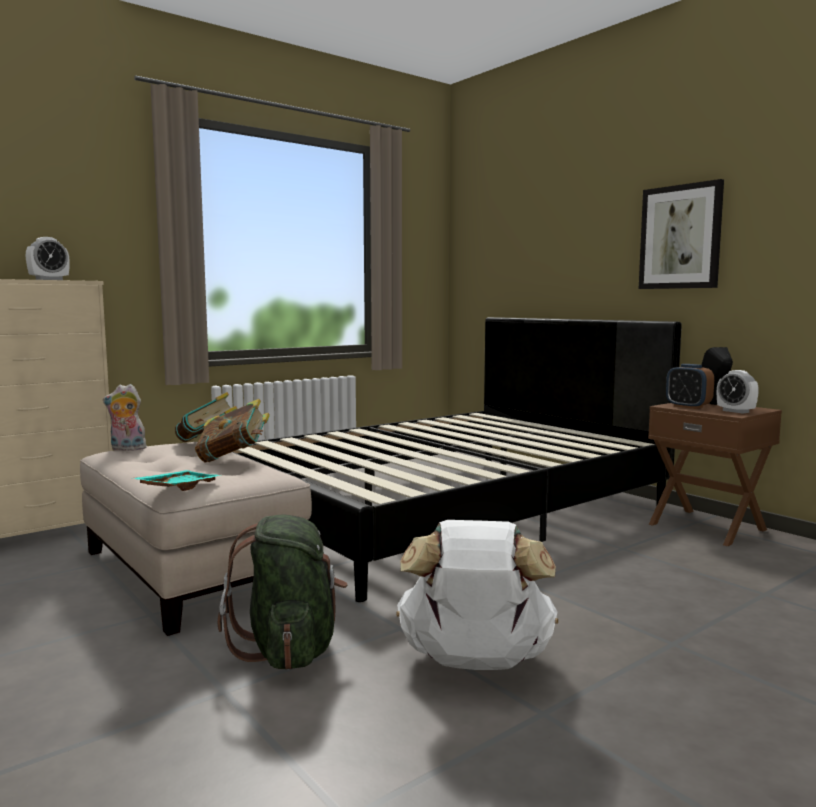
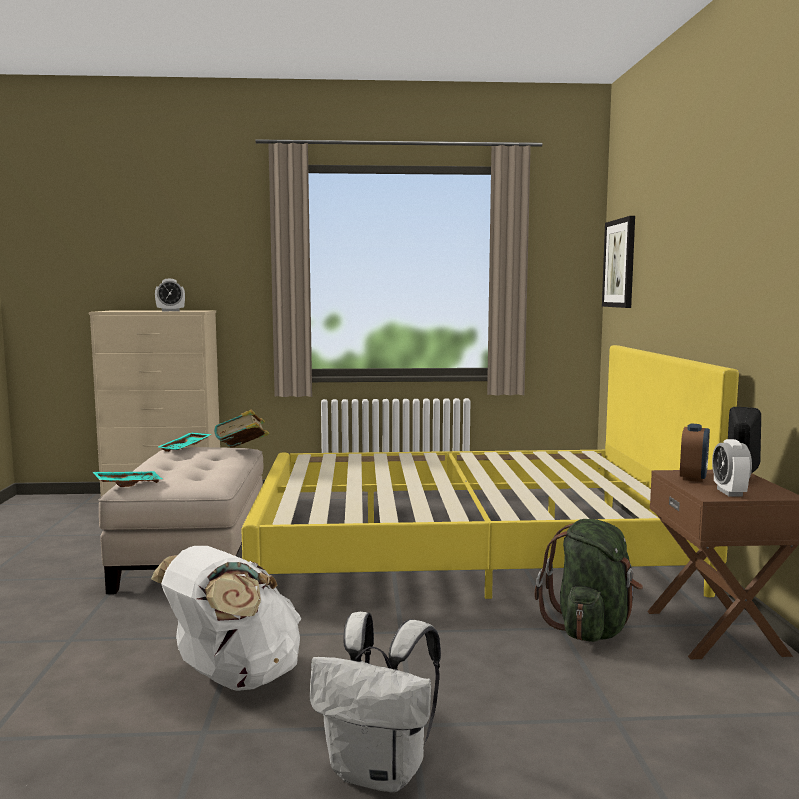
camera: 35 degrees right, 0 degrees up
plush toy [103,384,147,451] -> turquoise tray [158,432,212,452]
book [195,399,270,463] -> none
green backpack [218,514,348,670] -> green backpack moved to [534,519,643,642]
black bed [232,317,682,602] -> yellow bed [241,345,739,599]
picture [639,179,724,289] -> picture moved to [602,216,635,308]
alarm clock [666,364,714,409] -> alarm clock turned 150 degrees counterclockwise [680,423,710,482]
none -> white backpack [310,612,441,792]

